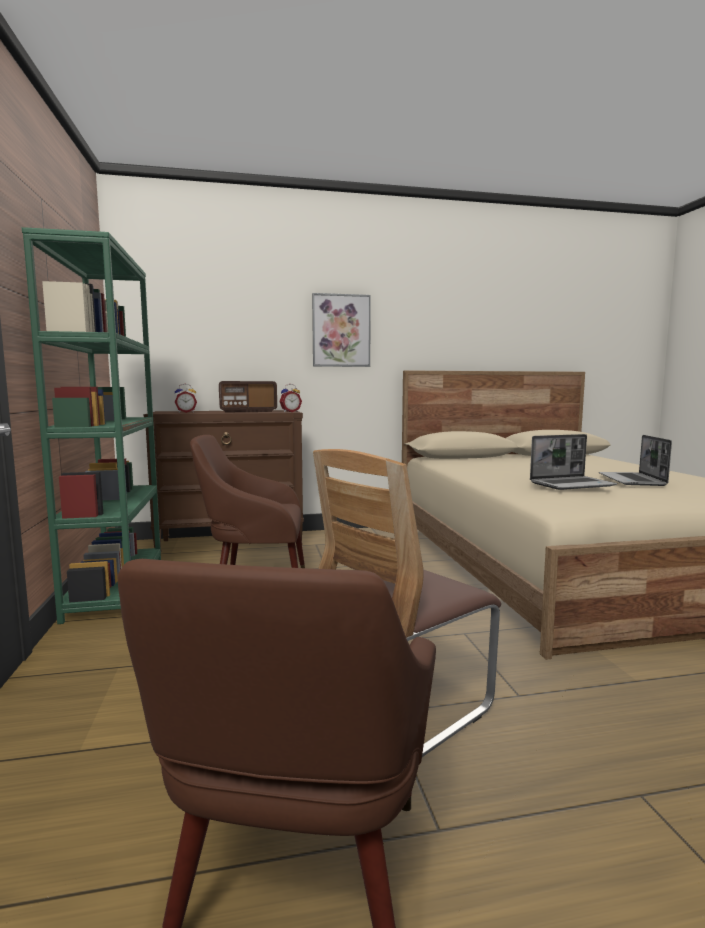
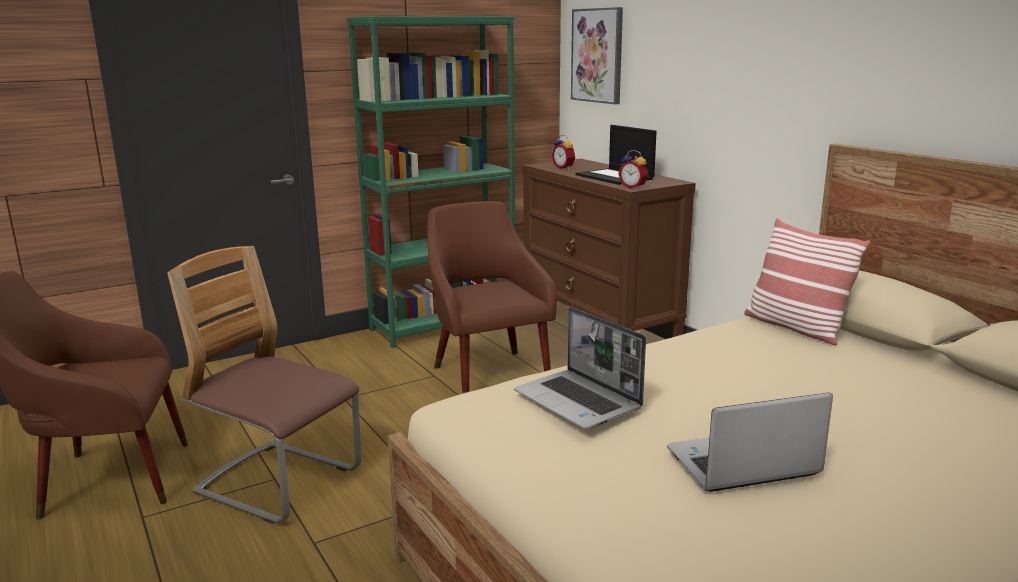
camera: 70 degrees right, 10 degrees up
radio [219,381,277,412] -> laptop [575,125,657,185]
picture [312,293,371,367] -> picture moved to [571,7,623,104]
none -> pillow [744,218,870,346]

